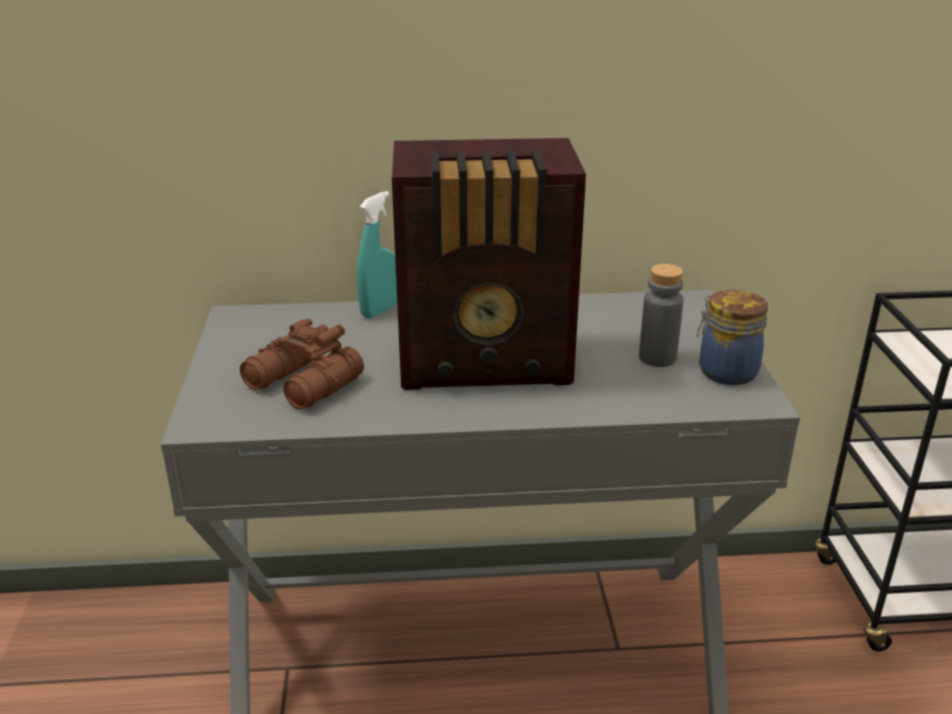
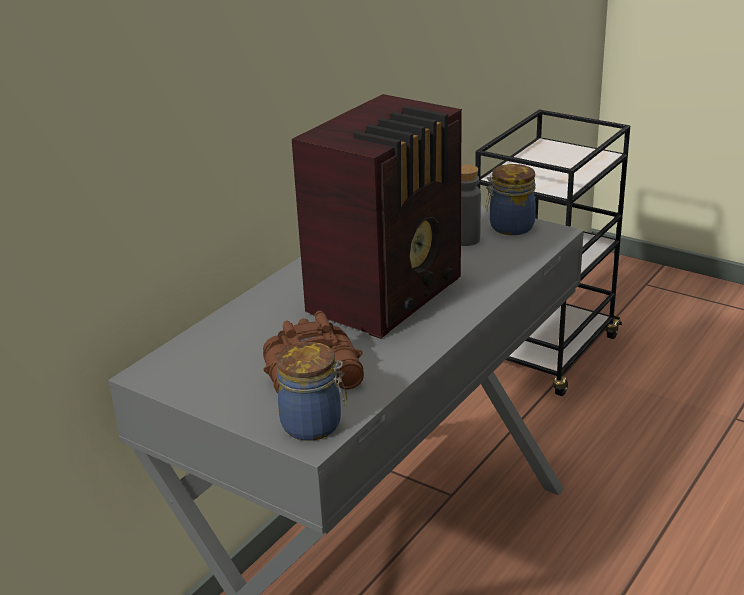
camera: 50 degrees left, 0 degrees up
turquoise spray bottle [357,191,397,318] -> none
none -> jar [276,342,347,441]

